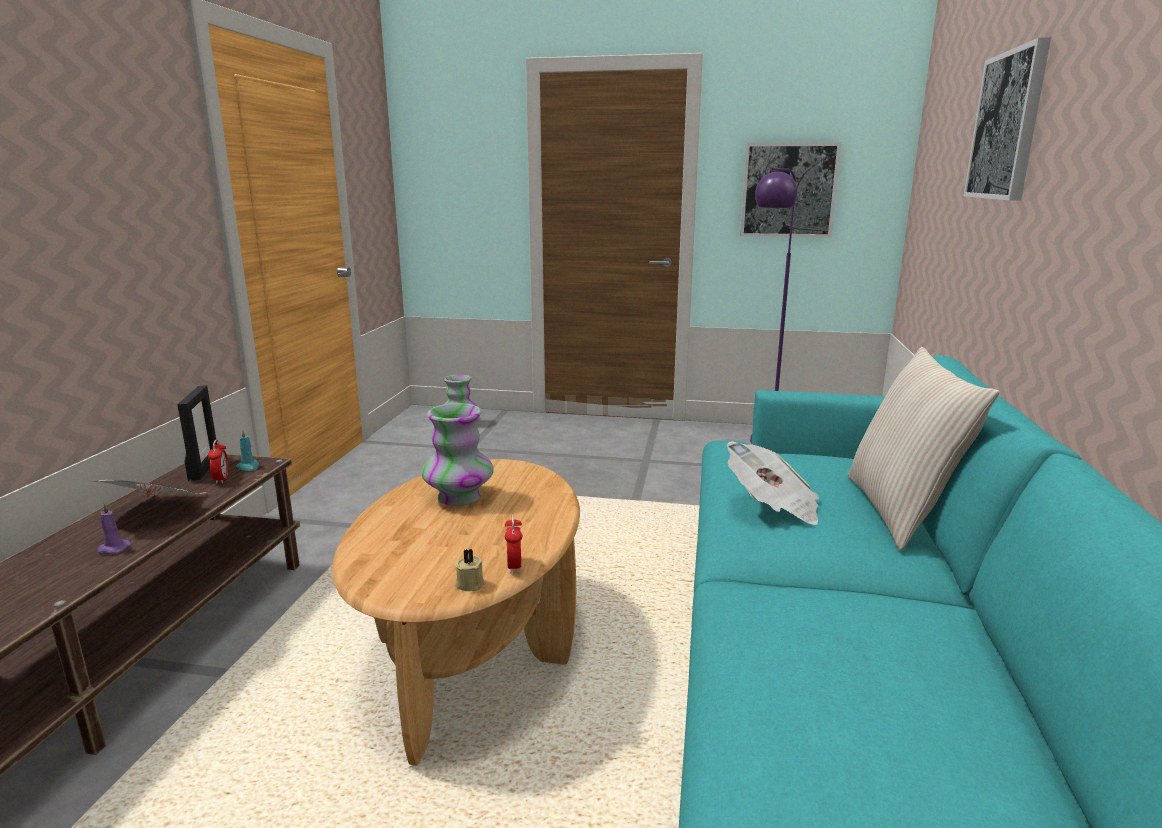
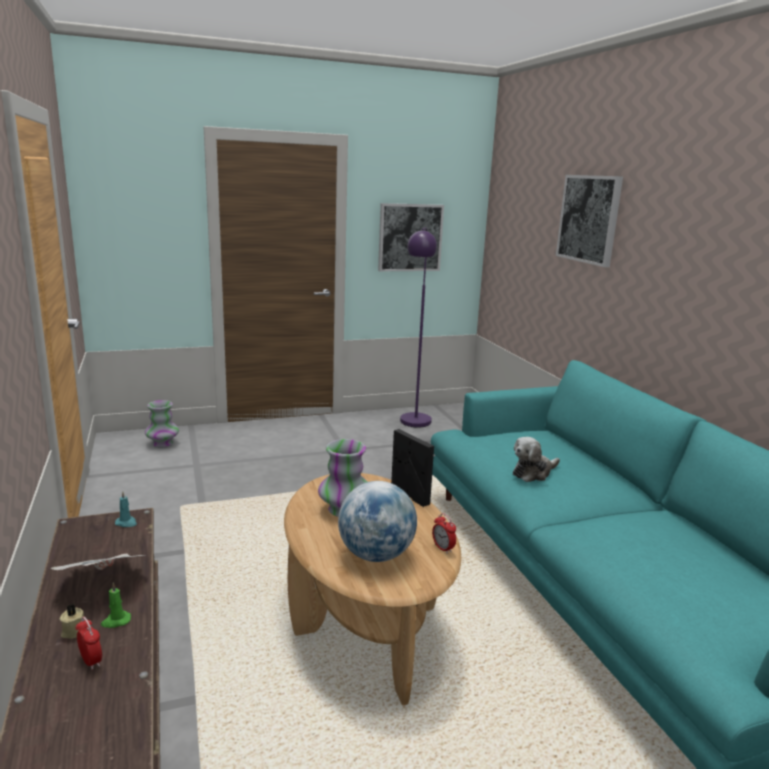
camera: 30 degrees left, 0 degrees up
purple candle [97,503,131,554] -> green candle [101,582,131,628]
picture frame [177,385,217,481] -> picture frame moved to [391,429,434,507]
alarm clock [208,439,229,484] -> alarm clock moved to [75,617,102,670]
beige candle [455,549,485,591] -> beige candle moved to [60,604,85,639]
newspaper [727,441,819,525] -> plush toy [513,437,560,482]
beige pillow [848,347,999,551] -> none
none -> globe [338,481,417,562]

